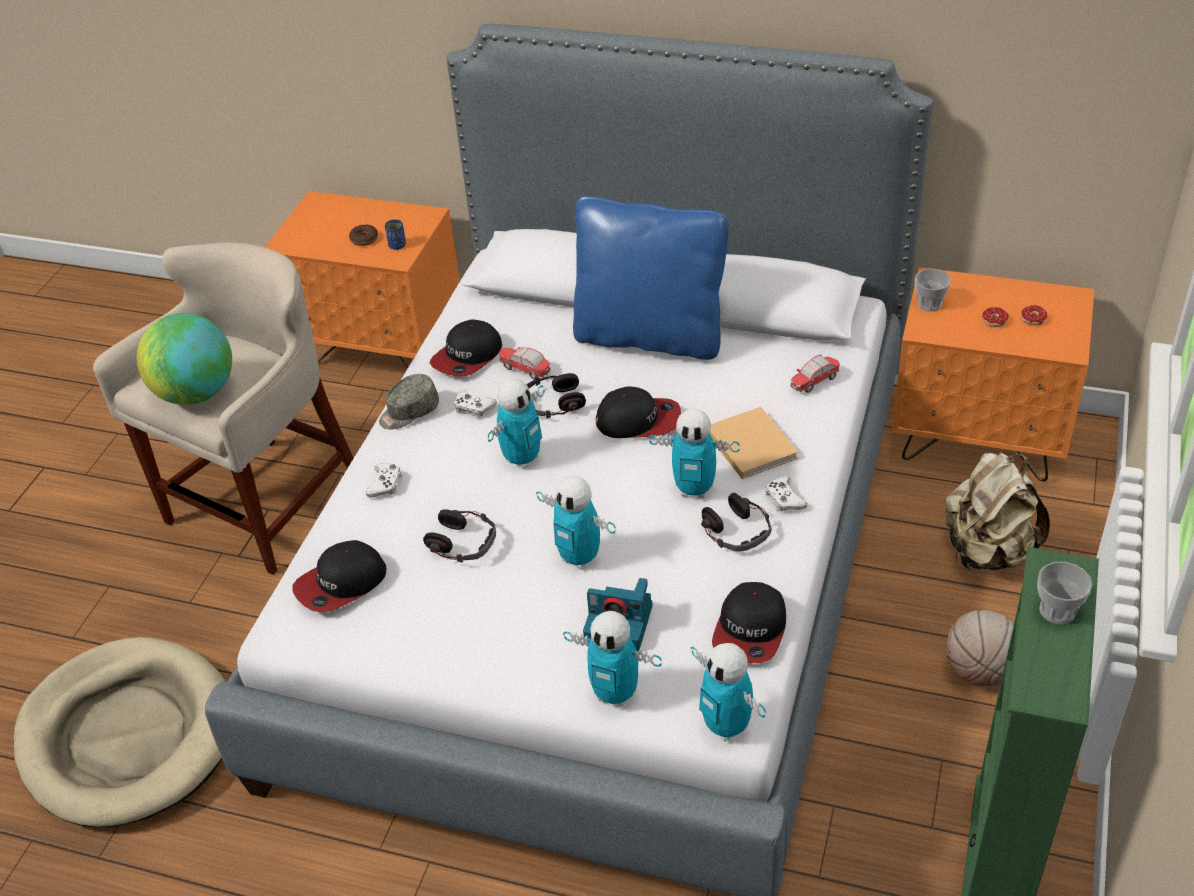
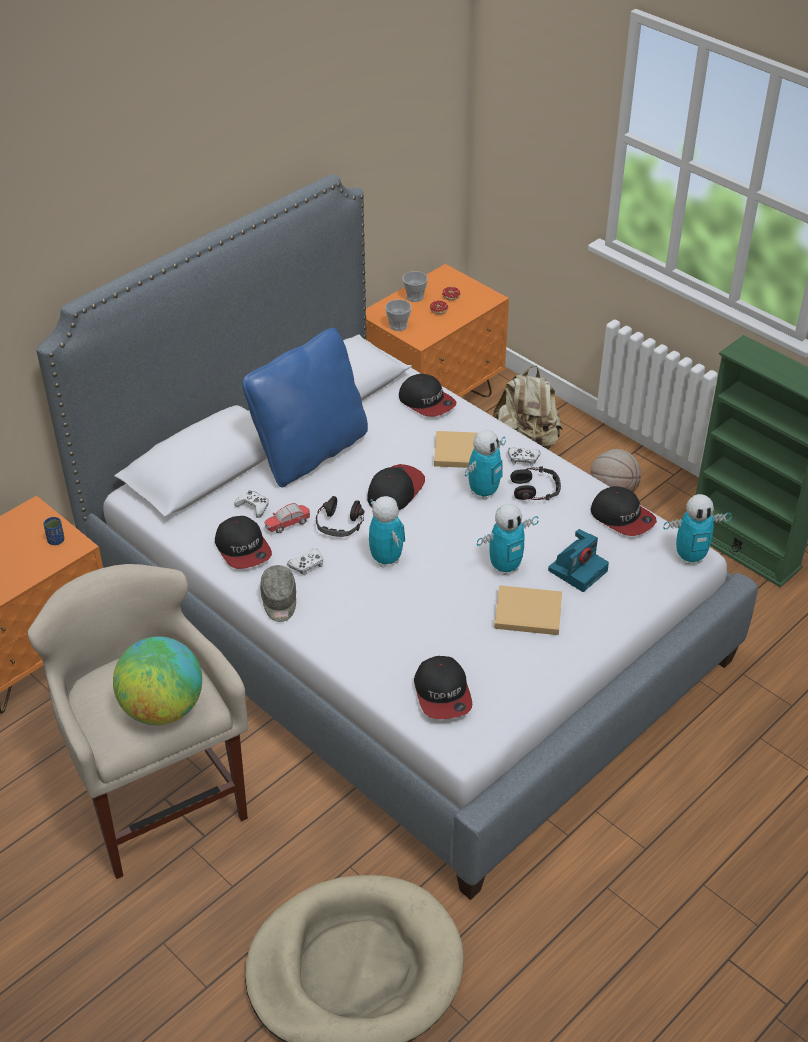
camera: 65 degrees left, 0 degrees up
donut [349,224,378,246] -> none
white game controller [366,463,402,497] -> white game controller moved to [234,490,269,518]
headphones [423,509,496,563] -> none
toy robot [563,611,662,707] -> none
toy car [790,355,840,393] -> cap [399,374,456,417]
cup [1038,562,1092,624] -> cup moved to [402,271,428,302]
none -> beige book [494,585,562,635]

